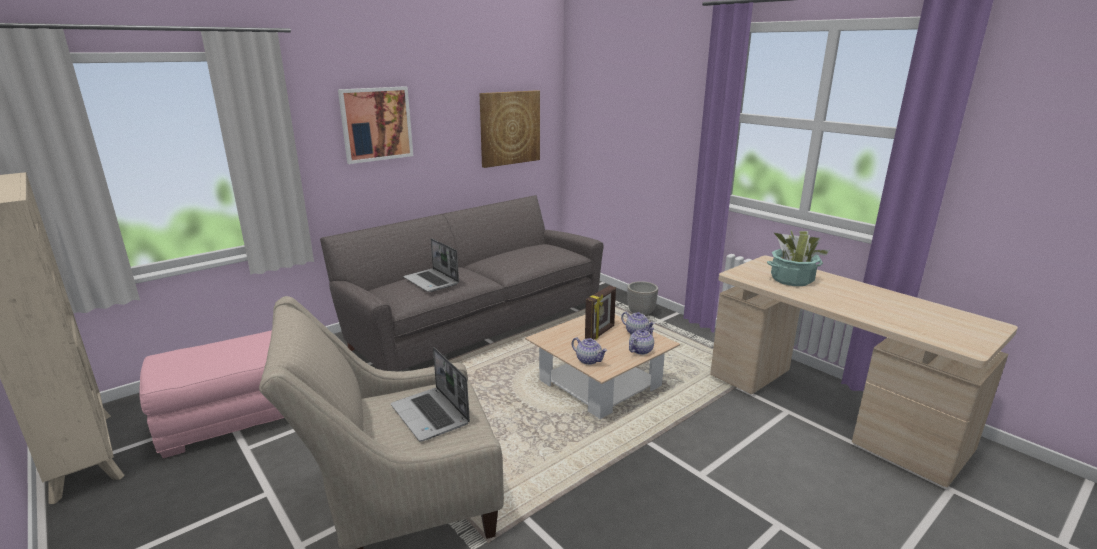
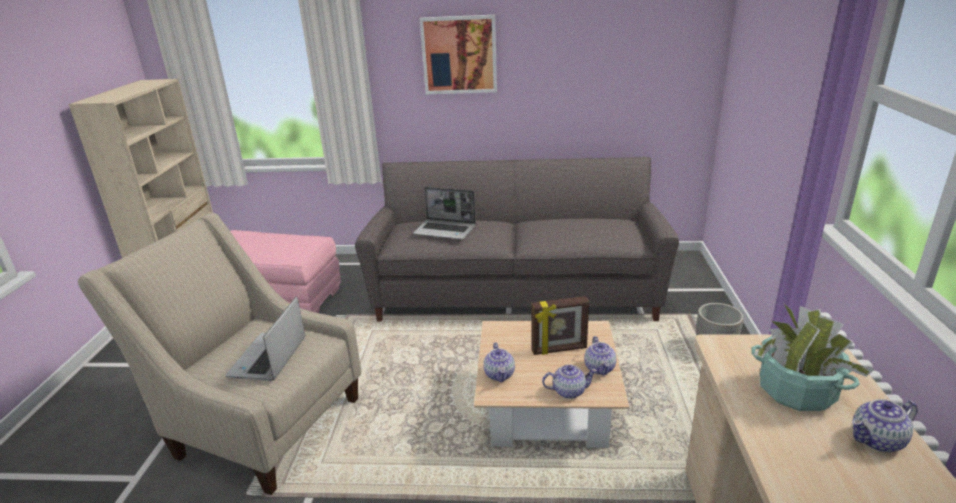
camera: 45 degrees right, 5 degrees up
laptop [403,238,459,292] -> laptop turned 75 degrees counterclockwise [413,187,476,239]
picture [479,90,540,168] -> none
none -> teapot [852,399,918,452]

